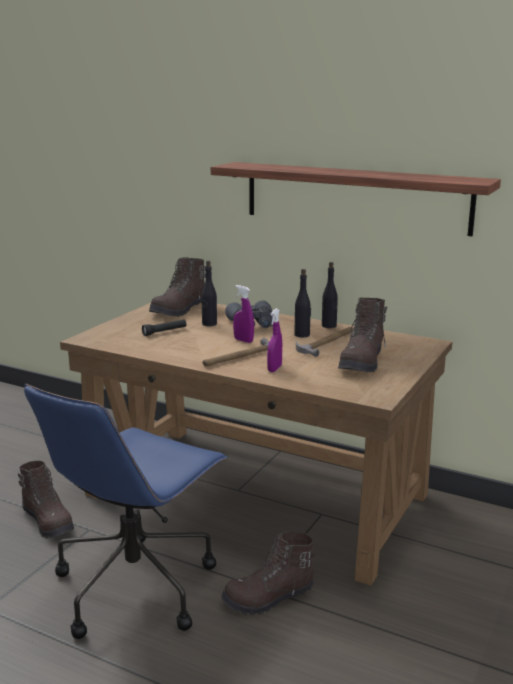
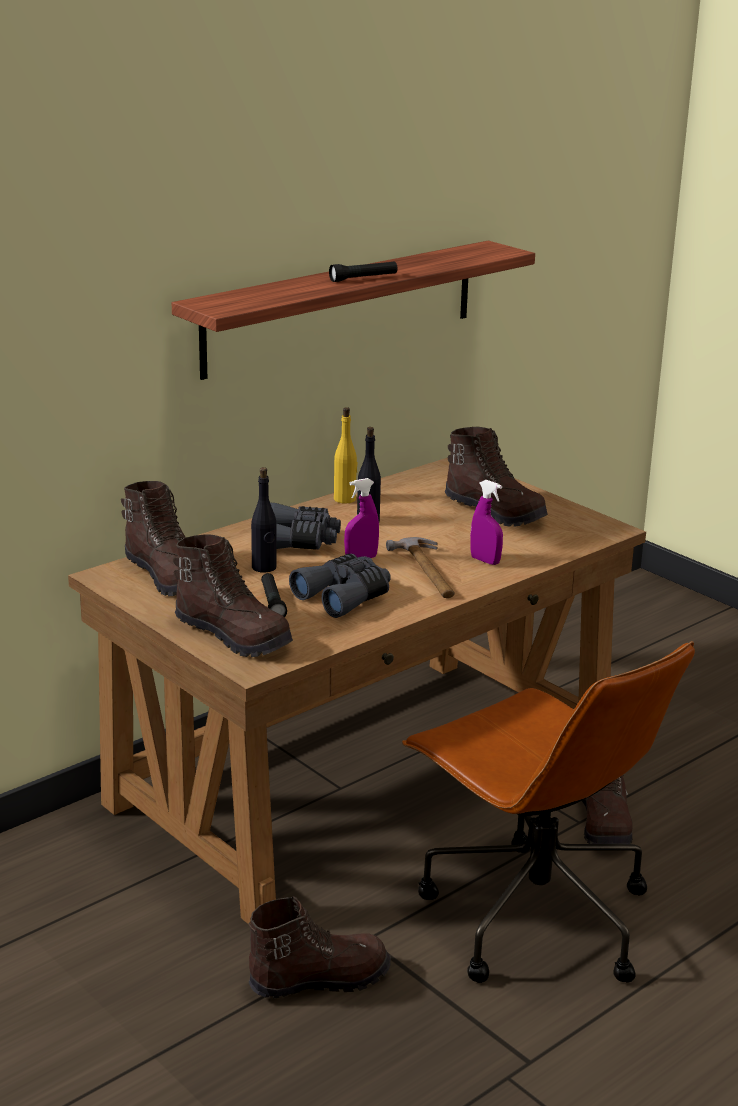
camera: 70 degrees left, 5 degrees up
blue office chair [24,384,228,639] -> brown office chair [402,641,695,983]
hammer [296,327,353,357] -> none
black bottle [322,262,338,328] -> yellow bottle [334,407,358,503]
none -> brown boot [173,534,293,657]
none -> grey binoculars [289,553,391,618]
none -> black flashlight [329,261,397,282]

